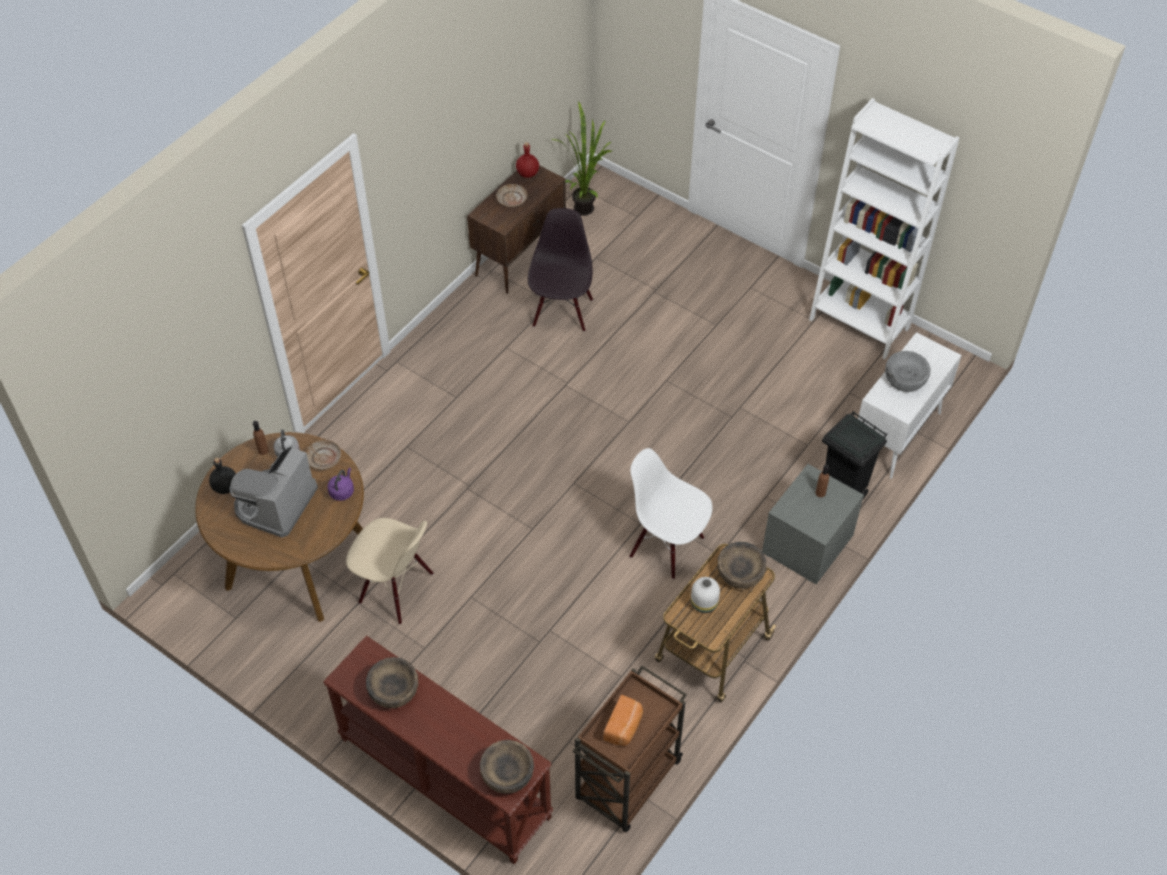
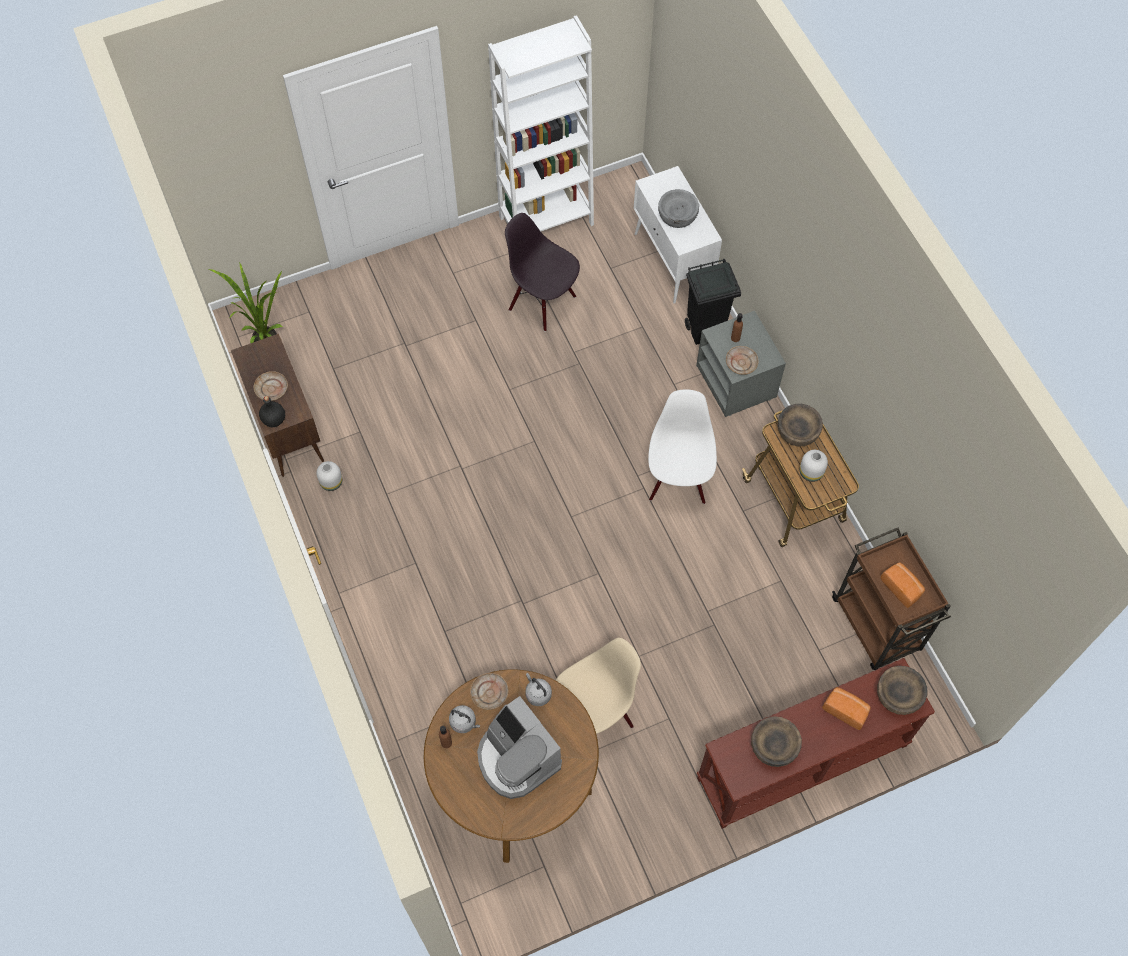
camera: 60 degrees left, 10 degrees up
black bottle [209,458,236,494] -> black bottle moved to [259,396,285,427]
purple kettle [328,468,354,501] -> grey kettle [525,673,552,706]
red bottle [516,142,539,178] -> none
black chair [528,208,593,332] -> black chair moved to [505,213,580,331]
white chair [629,448,713,579] -> white chair turned 120 degrees clockwise [648,389,717,504]
none -> white vase [316,461,342,491]
none -> beige plate [726,346,759,375]
none -> bread [822,687,871,730]

